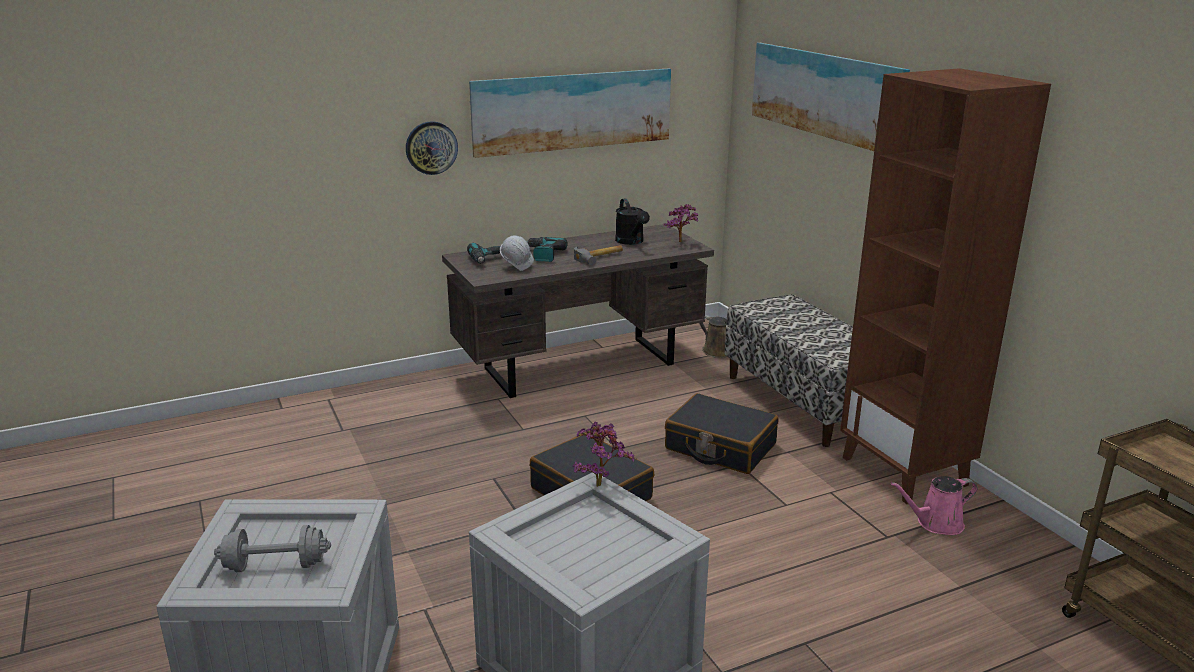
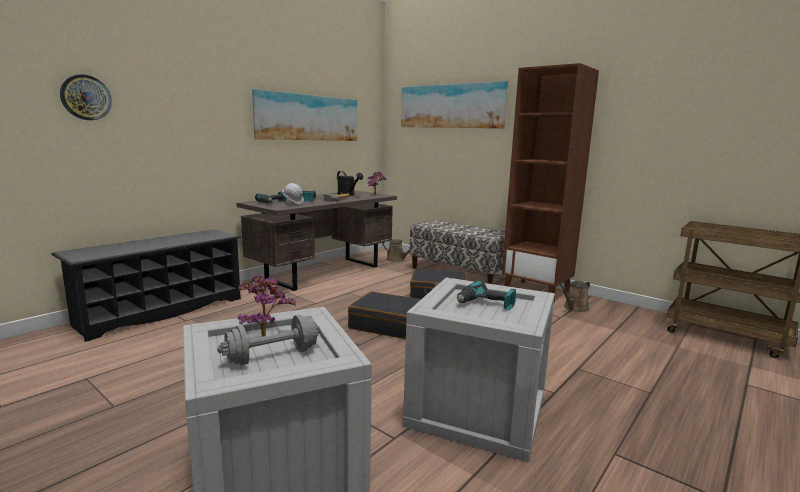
camera: 25 degrees left, 10 degrees down
wall clock [406,121,458,175] -> wall clock moved to [60,74,112,120]
potted plant [573,422,635,487] -> potted plant moved to [238,275,296,337]
pink watering can [891,476,978,535] -> brown watering can [559,281,590,312]
none -> black shoe rack [51,229,241,342]
none -> power drill [457,281,516,310]

